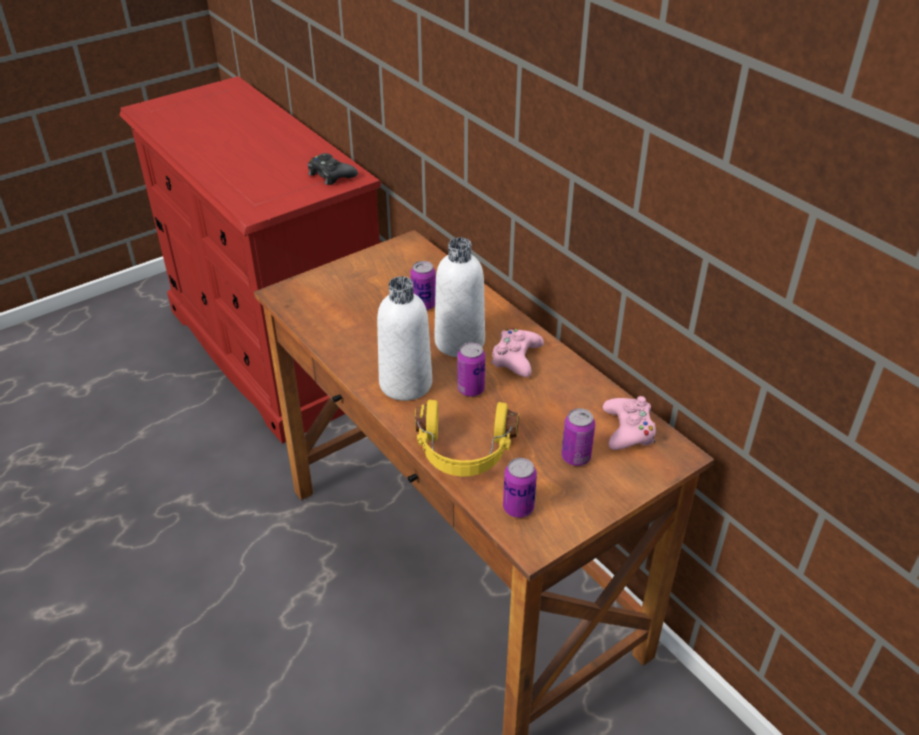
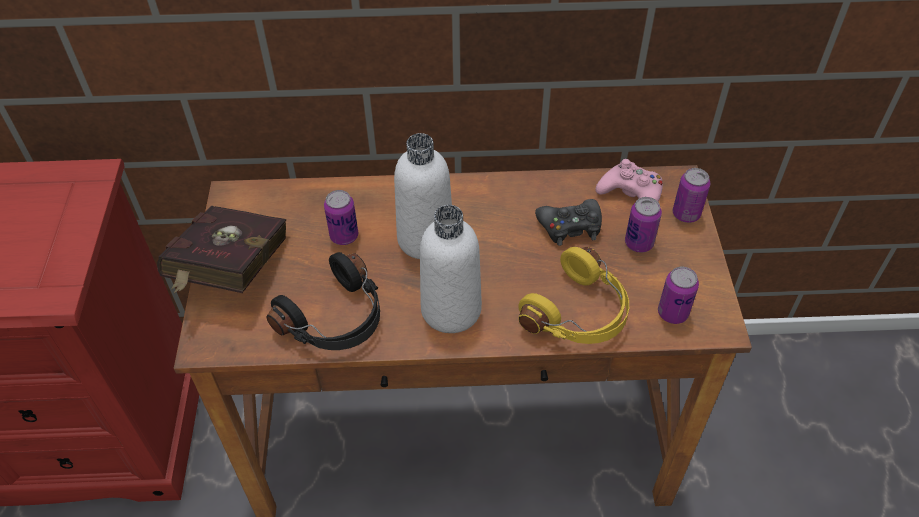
camera: 55 degrees left, 10 degrees up
black game controller [308,153,358,185] -> black game controller moved to [535,199,602,246]
can [457,342,486,397] -> can moved to [673,168,710,223]
pink game controller [491,328,544,377] -> none
none -> red book [157,206,286,293]
none -> black headphones [267,252,380,350]

